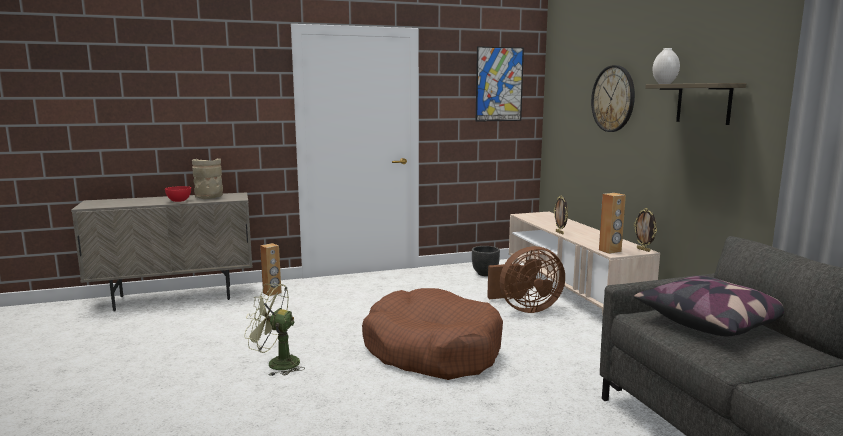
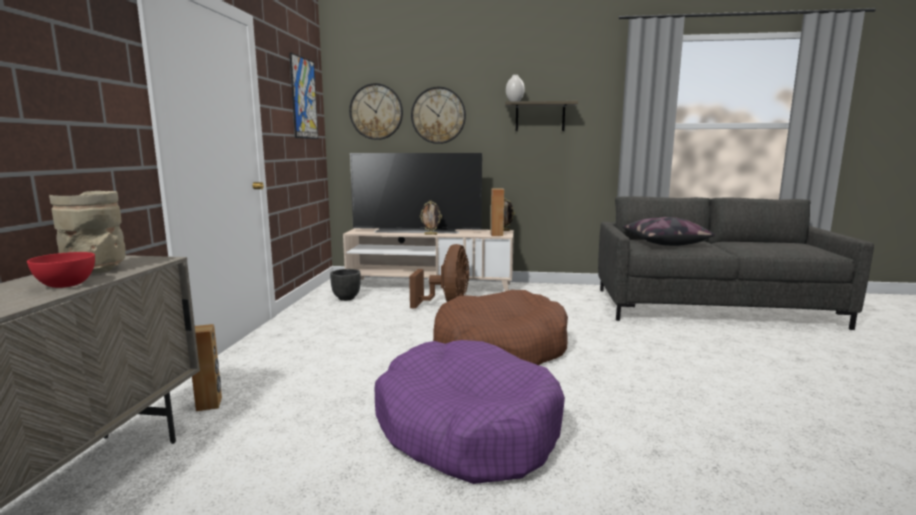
camera: 65 degrees left, 0 degrees up
green fan [244,283,305,376] -> purple dog bed [375,340,565,484]
none -> wall clock [349,83,403,140]
none -> television [350,153,482,233]

